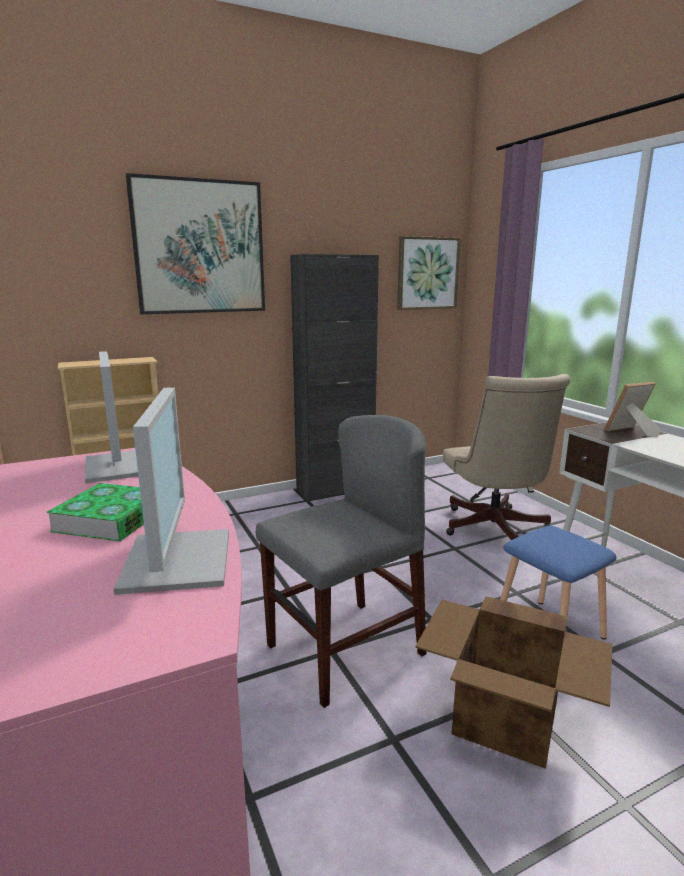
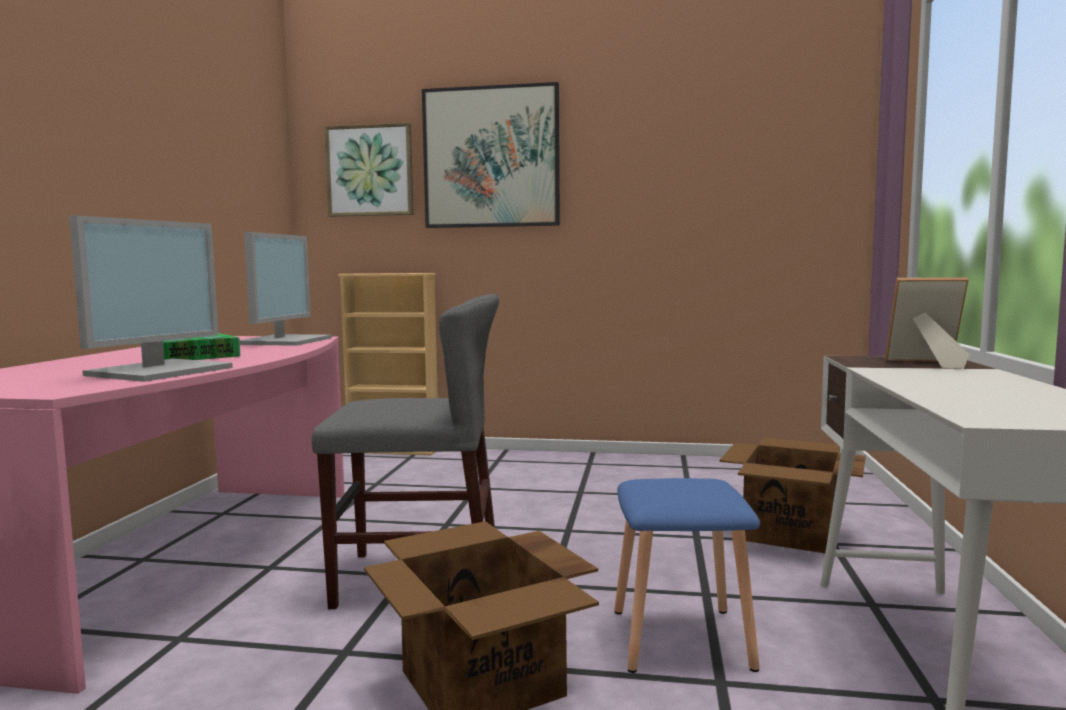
camera: 35 degrees right, 10 degrees down
black cabinet [290,254,379,502] -> none
picture [397,236,461,310] -> picture moved to [324,123,414,217]
beige office chair [443,374,570,540] -> cardboard box [719,438,866,553]

